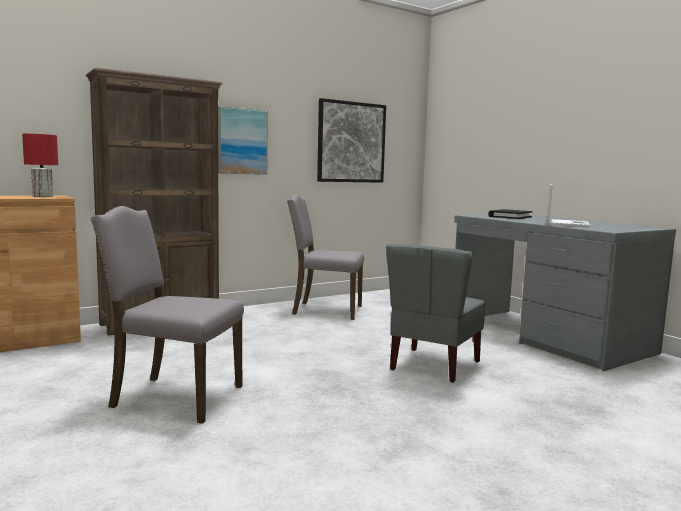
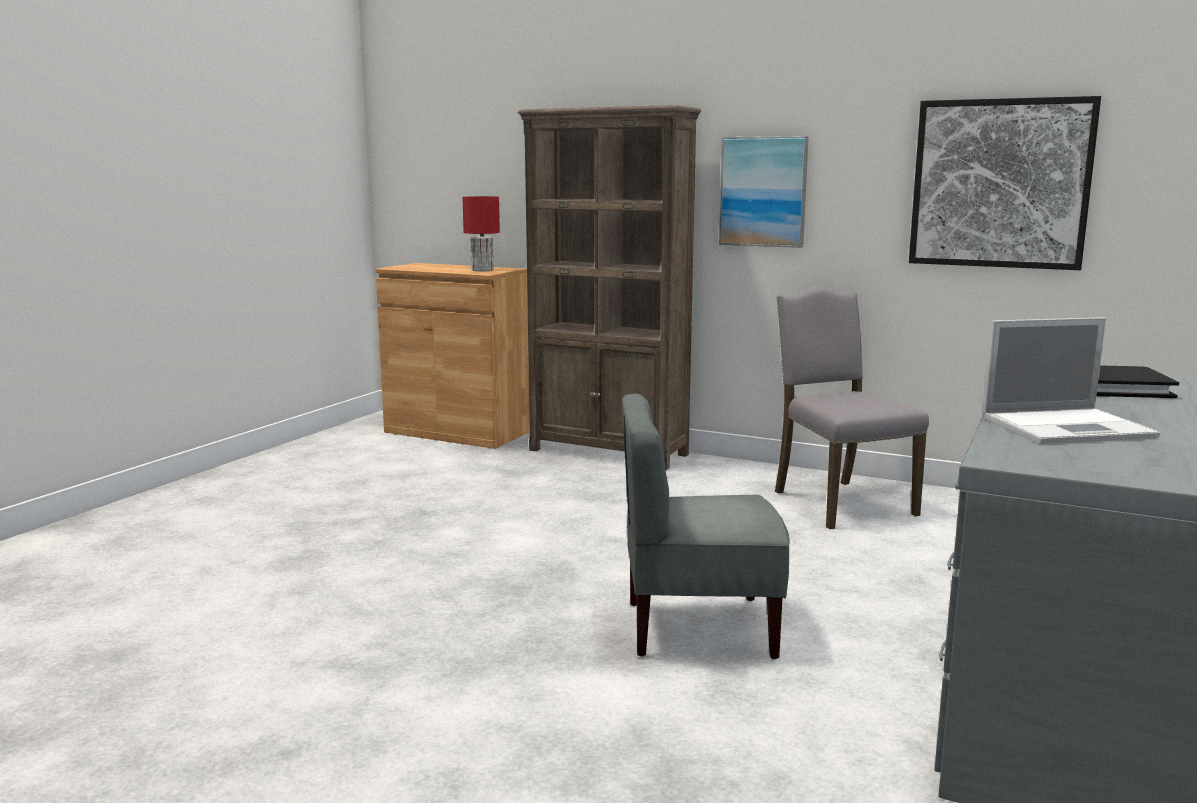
camera: 60 degrees right, 5 degrees up
grey chair [91,206,244,424] -> none

